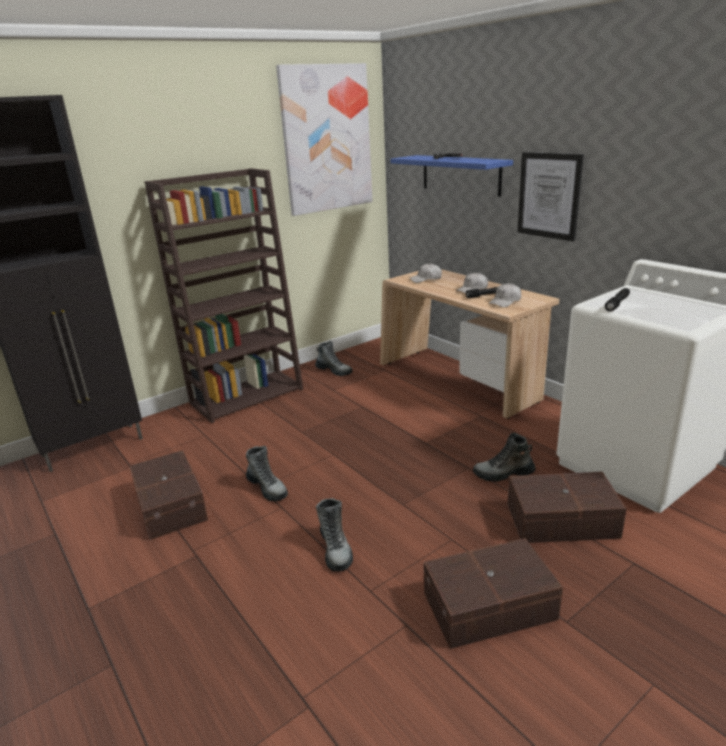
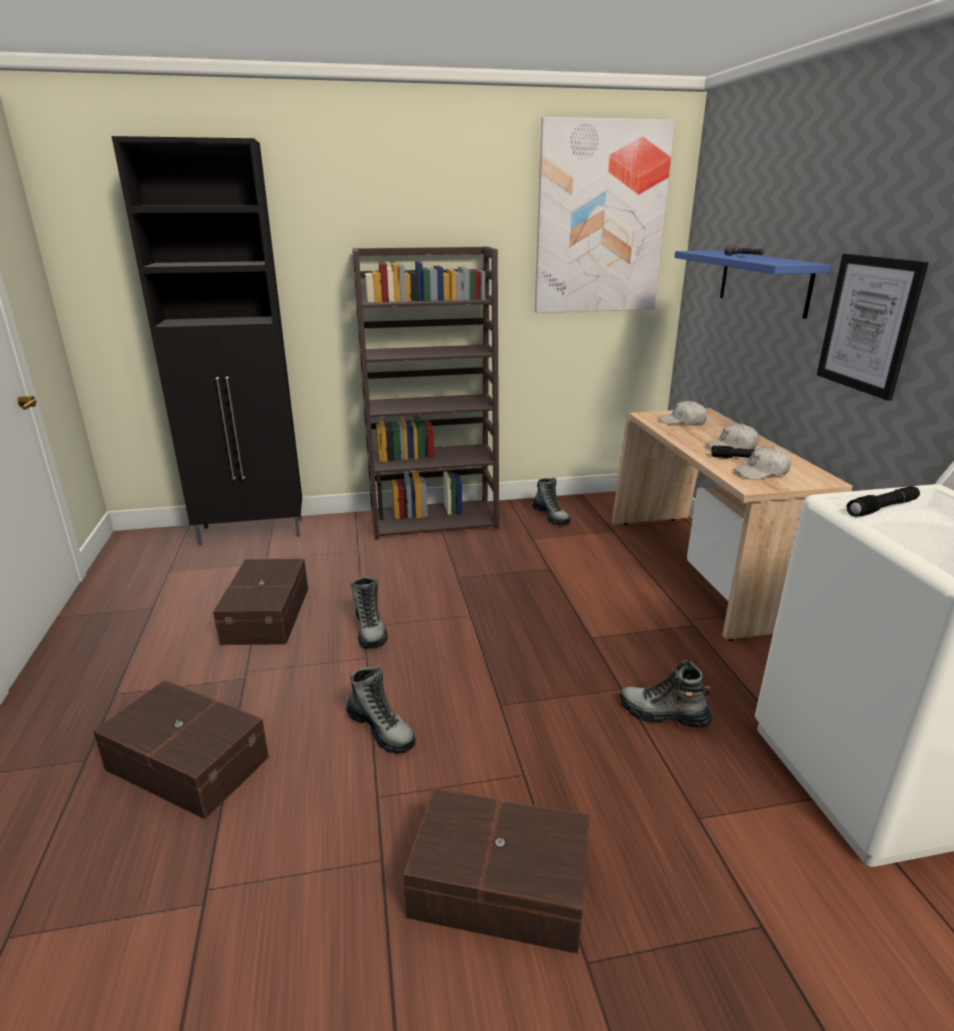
camera: 25 degrees right, 0 degrees up
boot [316,498,353,572] -> boot turned 60 degrees counterclockwise [346,666,416,754]
brown storage box [508,472,627,543] -> brown storage box moved to [93,680,269,819]

